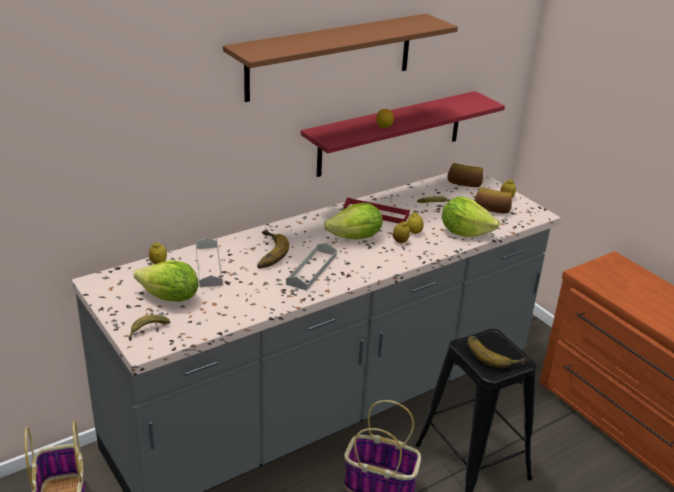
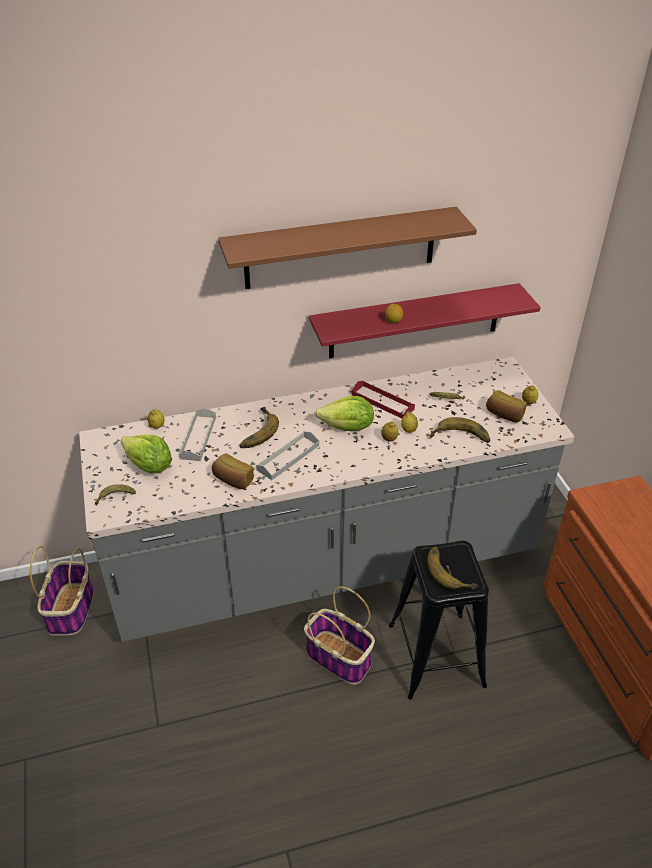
camera: 20 degrees right, 10 degrees up
lettuce [442,197,500,237] -> banana [430,417,490,443]
bread [448,163,483,187] -> bread moved to [212,453,254,489]

